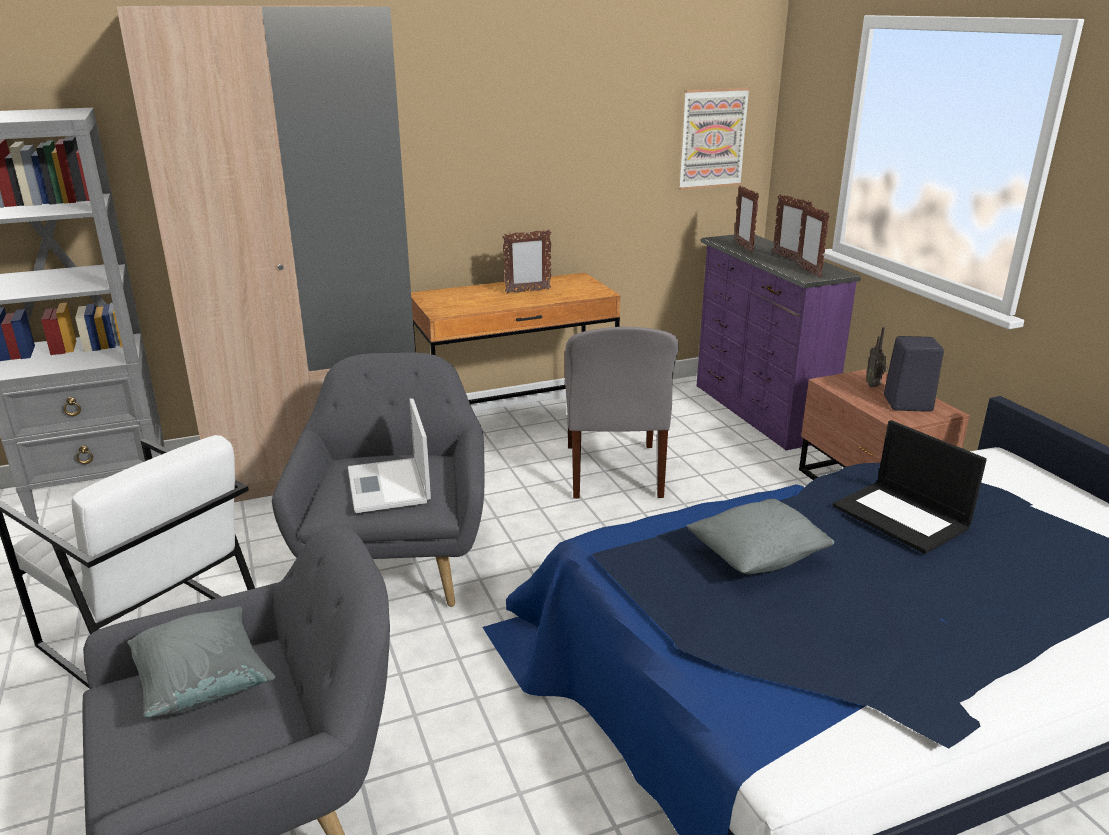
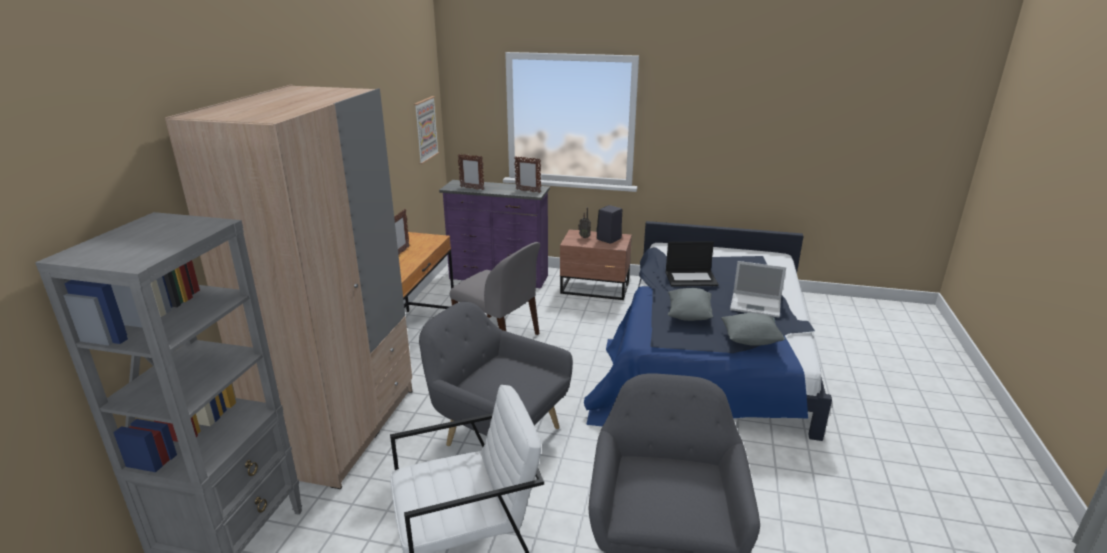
camera: 55 degrees left, 0 degrees up
grey pillow [127,606,275,717] -> grey pillow moved to [721,313,785,346]
laptop [348,398,431,513] -> laptop moved to [730,261,786,318]
picture frame [773,194,813,261] -> none

